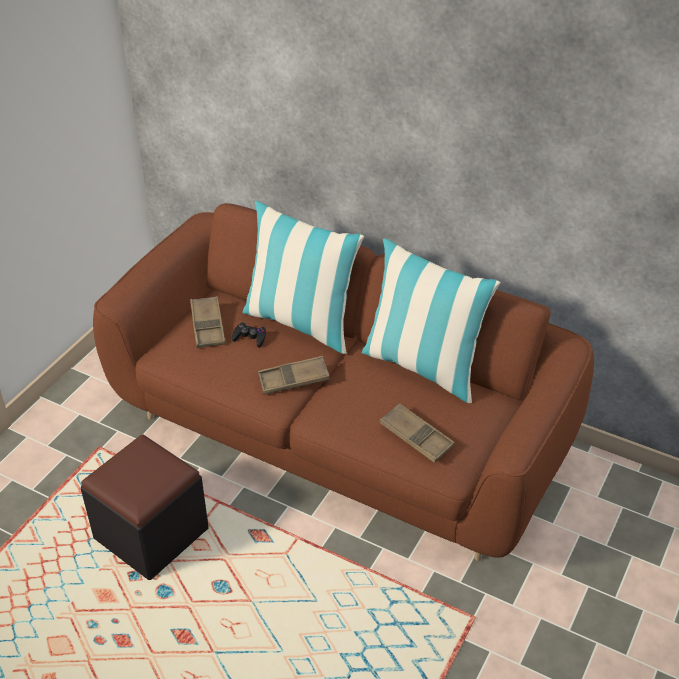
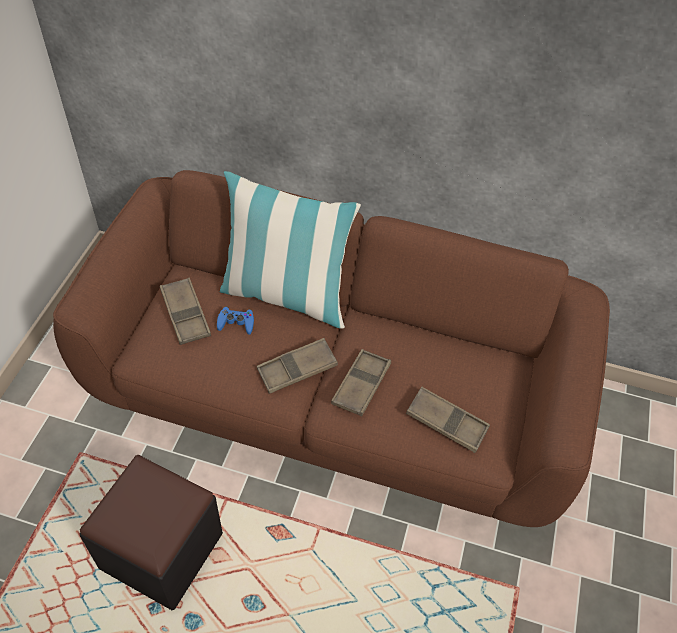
camera: 15 degrees left, 10 degrees up
black game controller [232,322,266,348] -> blue game controller [217,306,254,335]
pillow [361,238,500,403] -> none
none -> brown tray [331,349,391,416]

